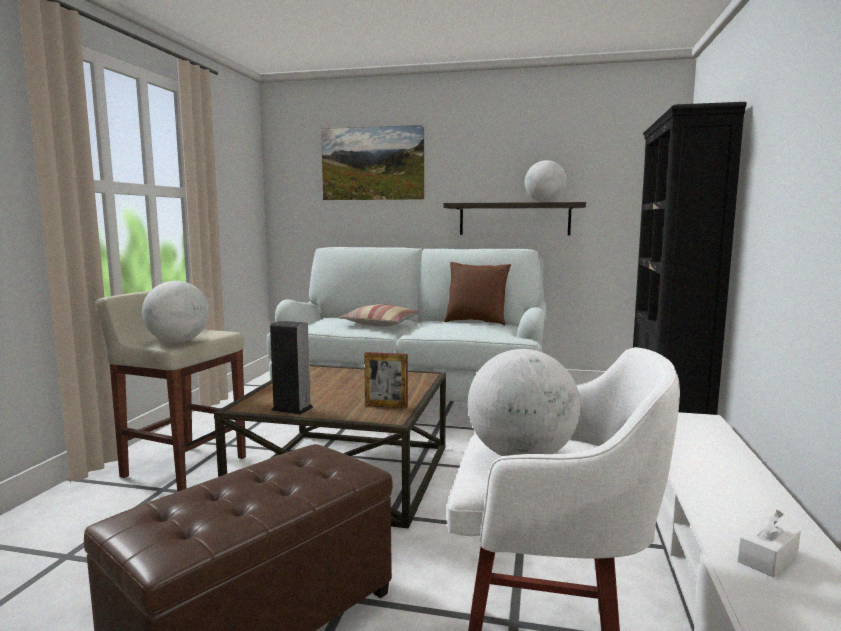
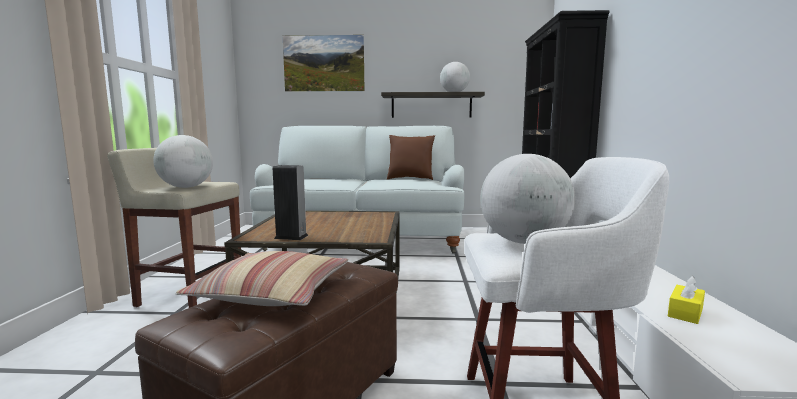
camera: 10 degrees left, 0 degrees up
pillow [339,304,420,327] -> pillow moved to [176,251,348,306]
picture frame [364,352,408,408] -> none
white tissue box [738,510,801,577] -> yellow tissue box [668,276,705,324]

